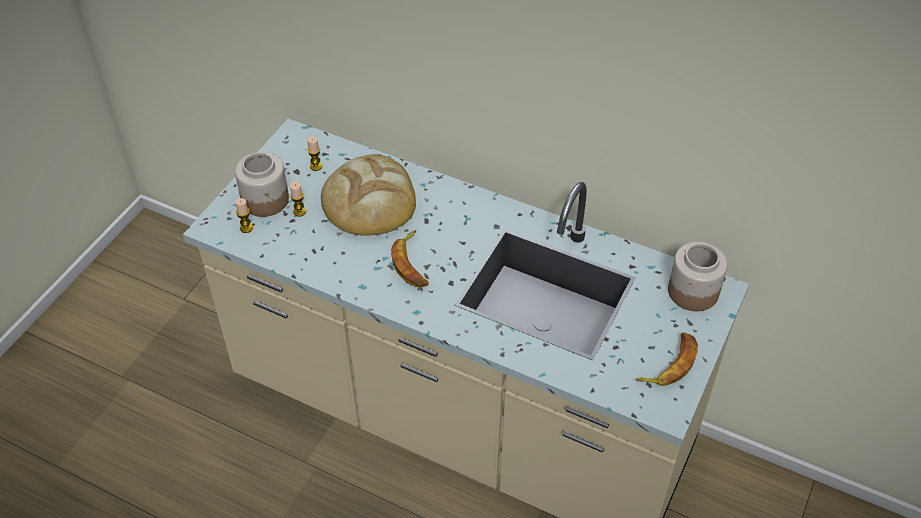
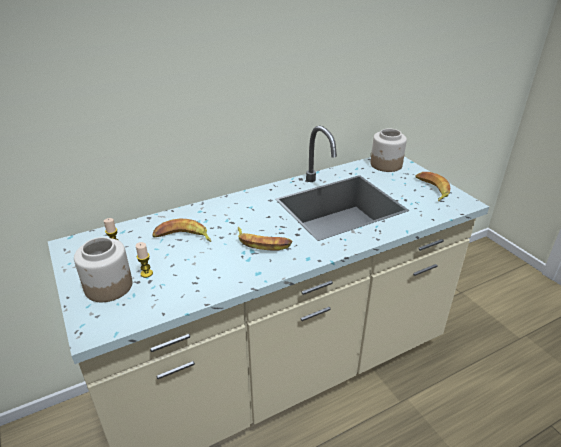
camera: 55 degrees left, 15 degrees down
candle [235,198,253,233] -> none
bread [321,154,416,236] -> banana [152,219,211,242]

